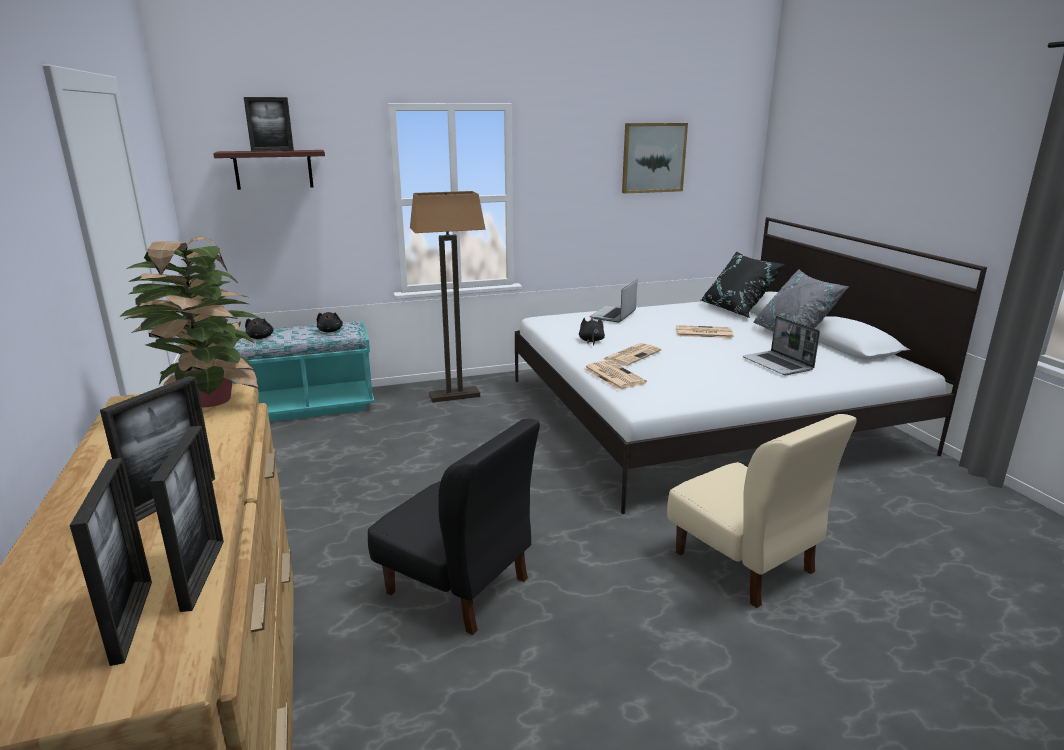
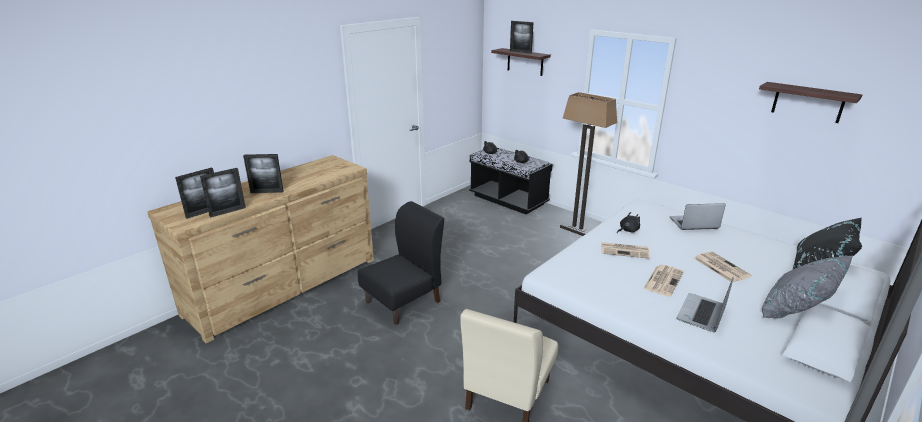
camera: 60 degrees right, 5 degrees up
potted plant [119,236,259,407] -> none
turquoise bench [233,321,375,422] -> black bench [469,148,553,214]
black chair [368,419,540,635] -> black chair turned 135 degrees counterclockwise [358,201,444,325]
newspaper [584,360,647,390] -> newspaper moved to [643,265,683,297]
picture [622,123,688,194] -> shelf [759,82,862,123]

